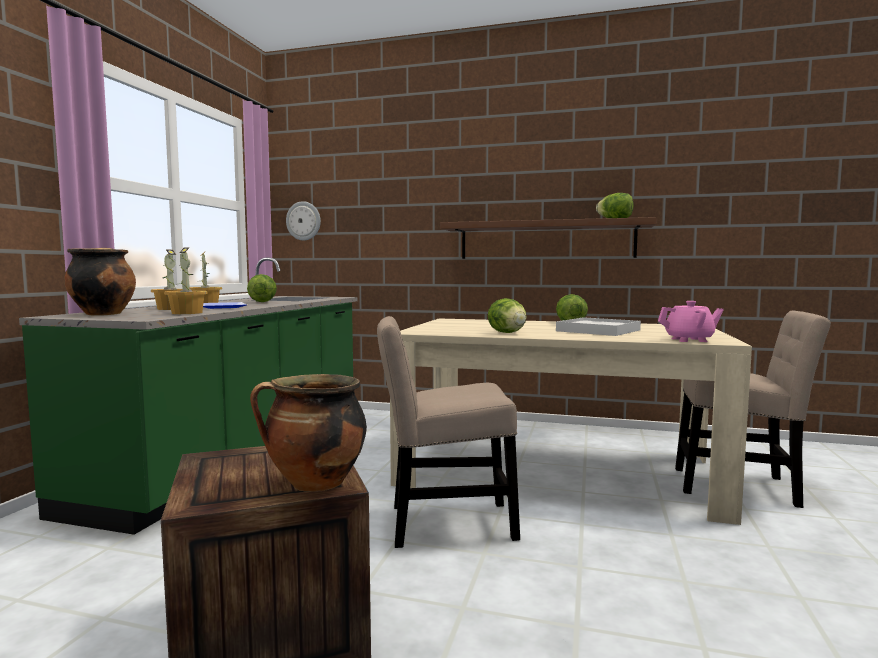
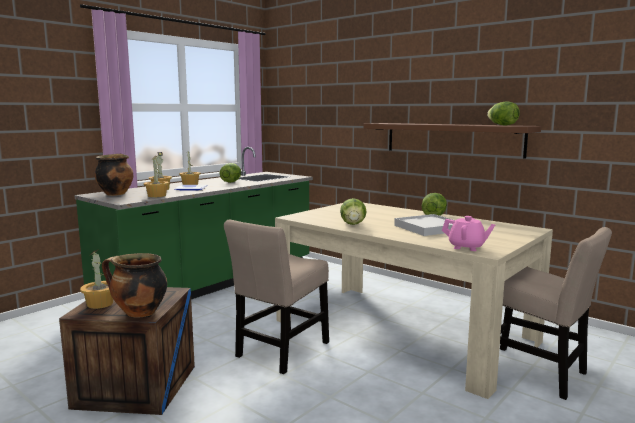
camera: 25 degrees right, 5 degrees up
wall clock [286,201,321,241] -> none
beige chair [377,316,520,548] -> beige chair turned 75 degrees counterclockwise [224,220,329,374]
none -> potted plant [80,250,113,309]

